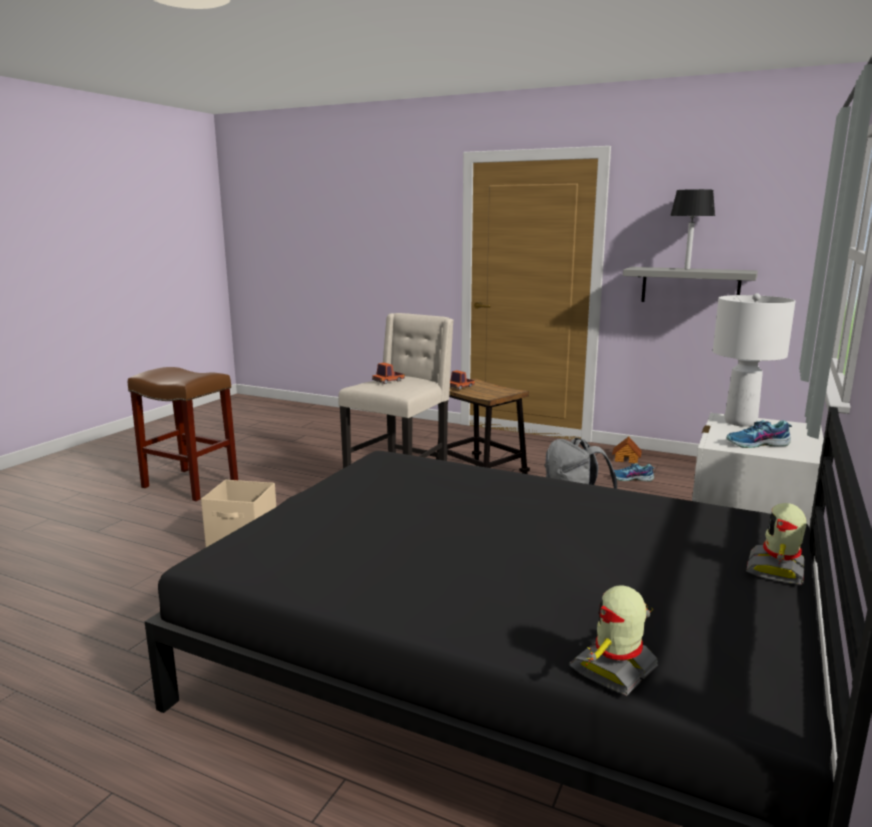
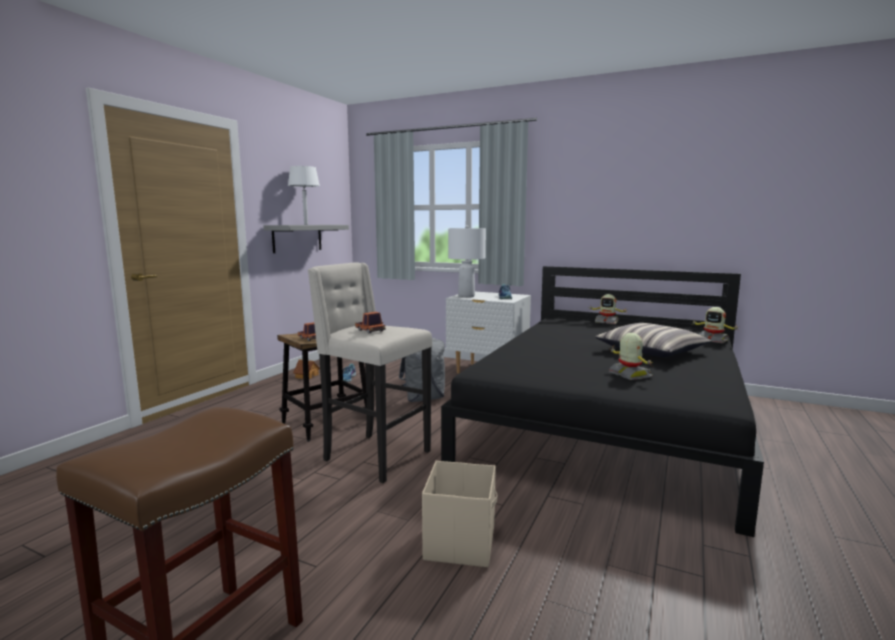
camera: 90 degrees left, 5 degrees down
black table lamp [670,189,715,270] -> white table lamp [288,166,320,225]
none -> pillow [595,323,712,357]
none -> toy robot [609,333,653,380]

